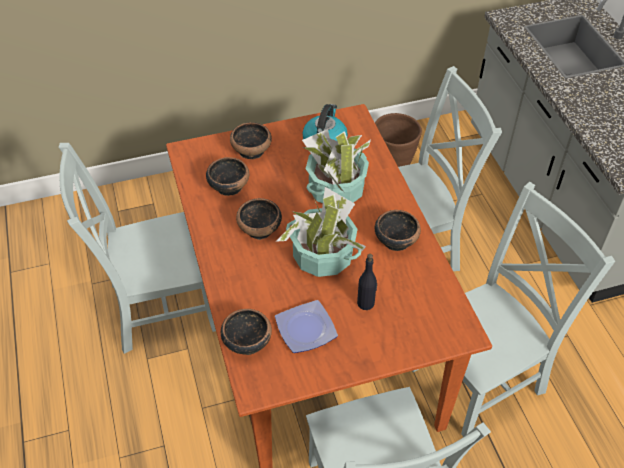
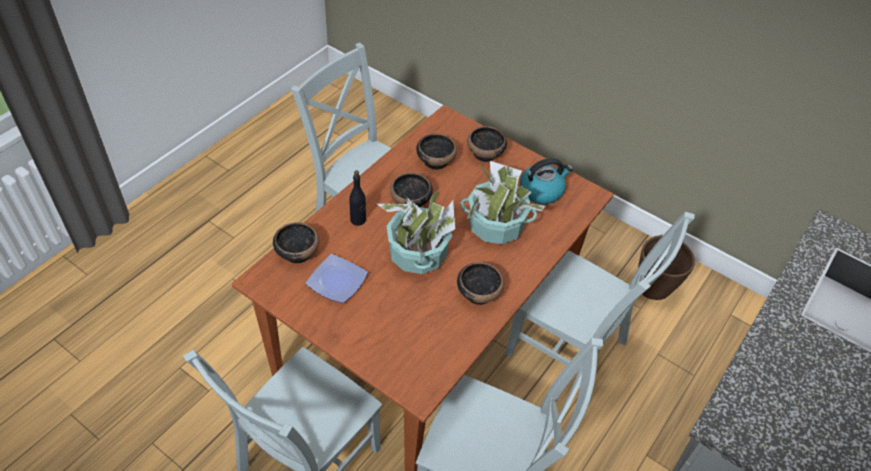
camera: 50 degrees right, 0 degrees up
black bottle [357,254,377,310] -> black bottle moved to [349,170,366,226]

